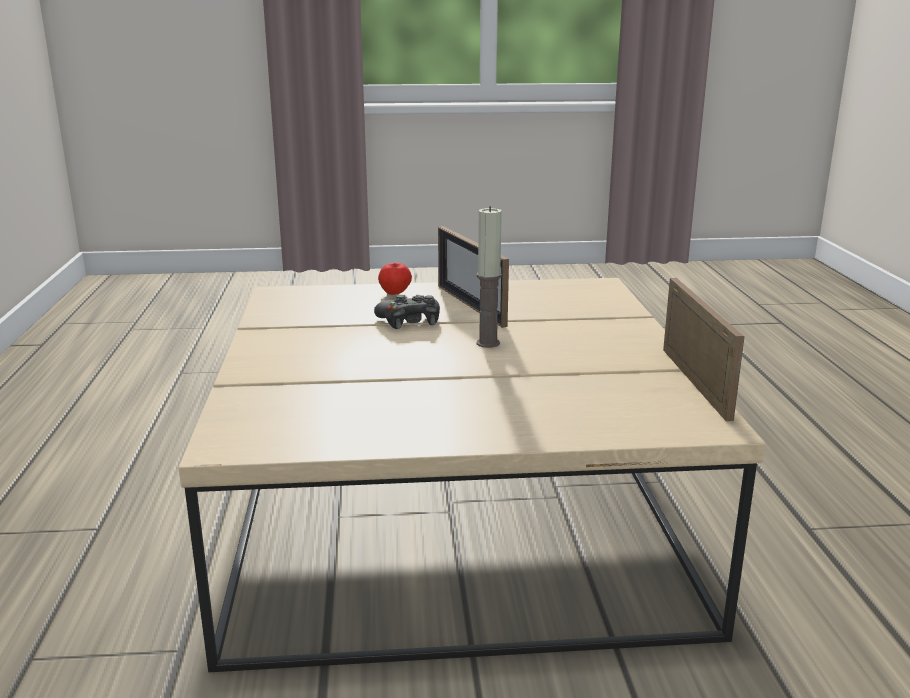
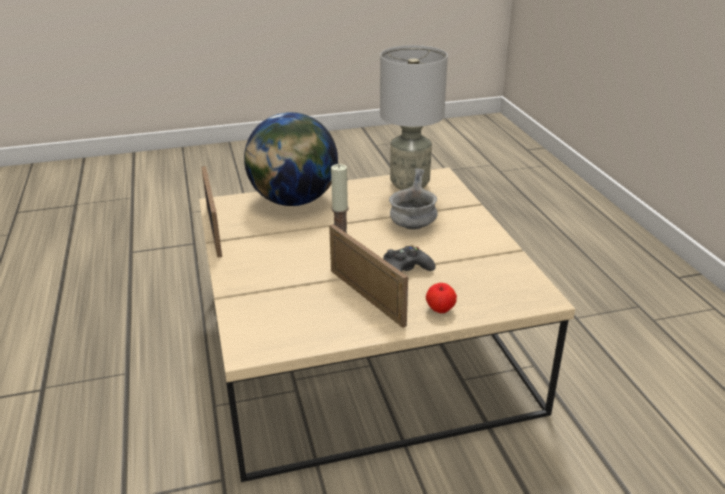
camera: 170 degrees right, 10 degrees up
none -> globe [244,112,338,206]
none -> grey table lamp [380,45,448,190]
none -> grey bowl [389,168,438,230]

